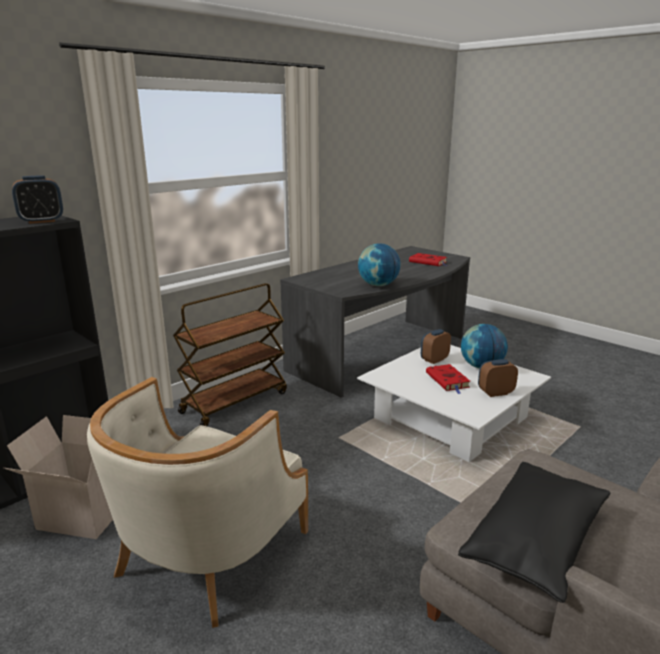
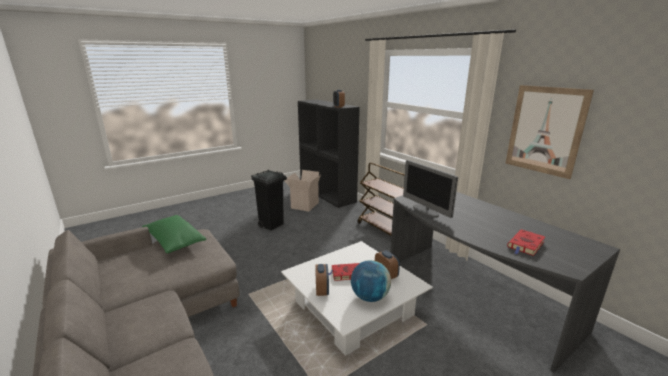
camera: 100 degrees right, 0 degrees up
beige armchair [87,377,308,628] -> black trash can [251,170,287,231]
globe [358,243,401,286] -> monitor [403,160,458,218]
black pillow [458,462,610,603] -> green pillow [142,215,207,253]
none -> picture [505,85,594,179]

